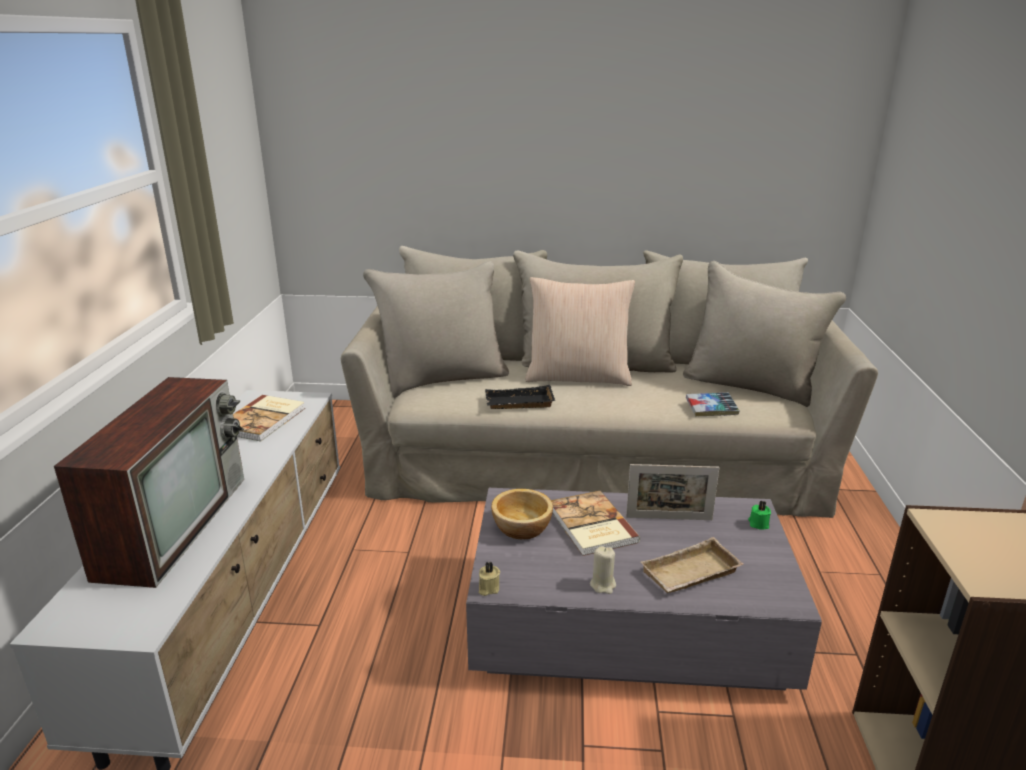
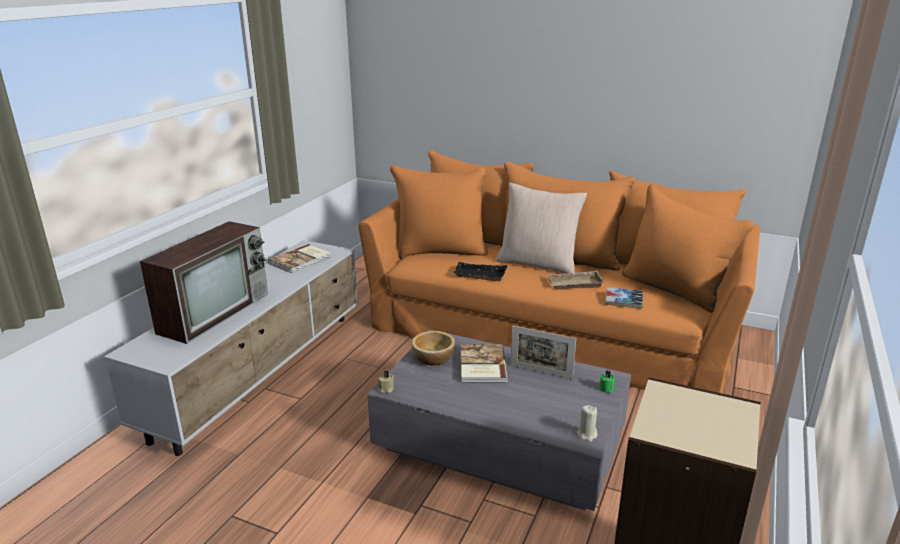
camera: 20 degrees right, 0 degrees up
beige sofa [341,246,878,518] -> orange sofa [359,150,760,394]
beige candle [590,546,616,594] -> beige candle moved to [577,405,597,442]
beige tray [641,537,743,593] -> beige tray moved to [548,270,604,289]

